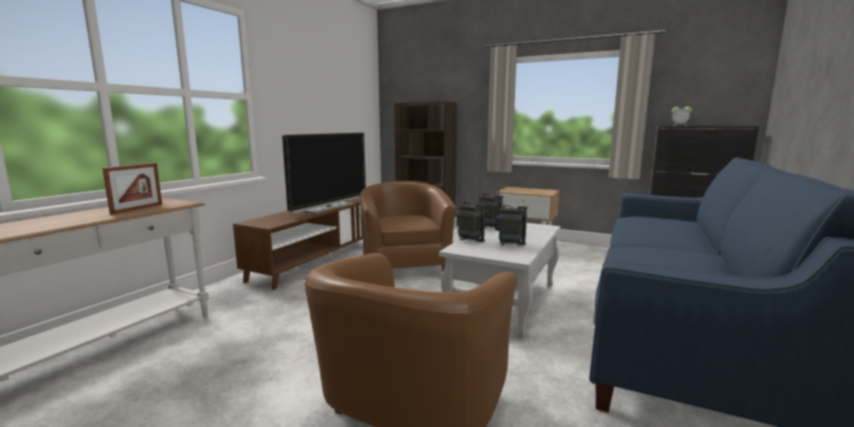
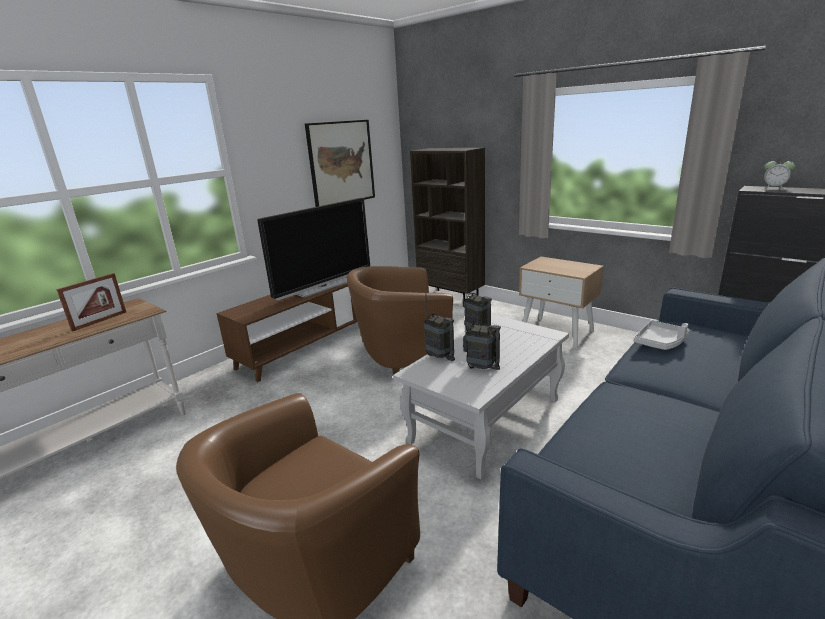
camera: 15 degrees right, 10 degrees up
brown armchair [360,181,456,270] -> brown armchair turned 105 degrees counterclockwise [346,266,453,375]
none -> picture [305,120,375,207]
none -> grey tray [634,320,690,350]

